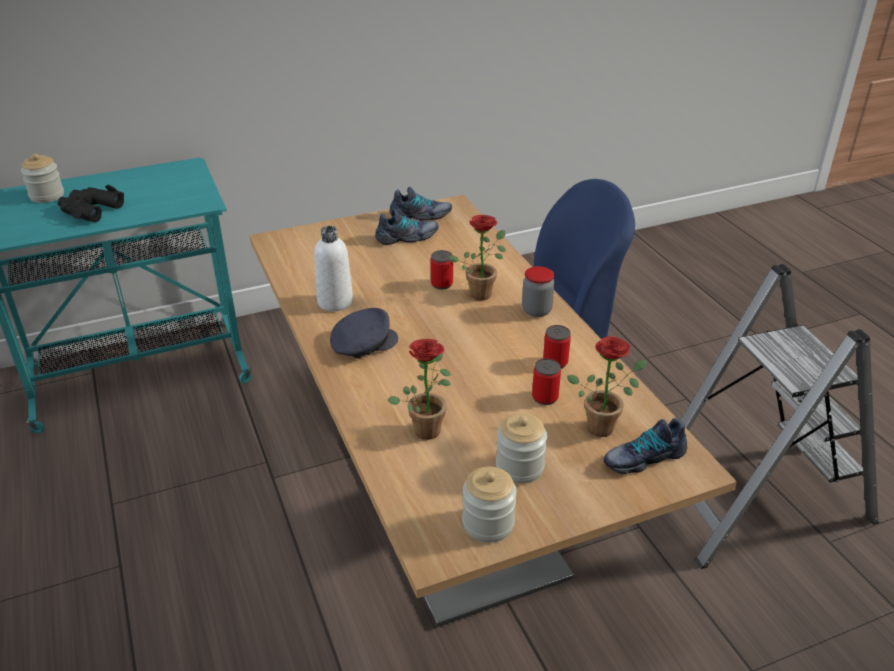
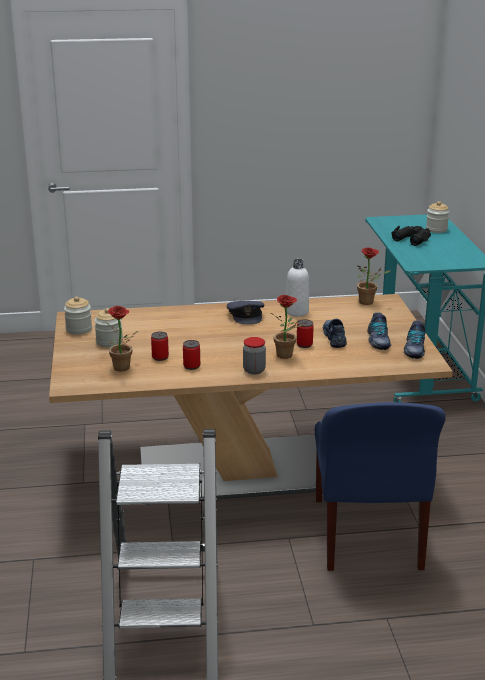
camera: 105 degrees right, 10 degrees down
potted plant [387,339,451,440] -> potted plant moved to [357,248,390,305]
shoe [604,418,687,474] -> shoe moved to [323,319,347,348]

